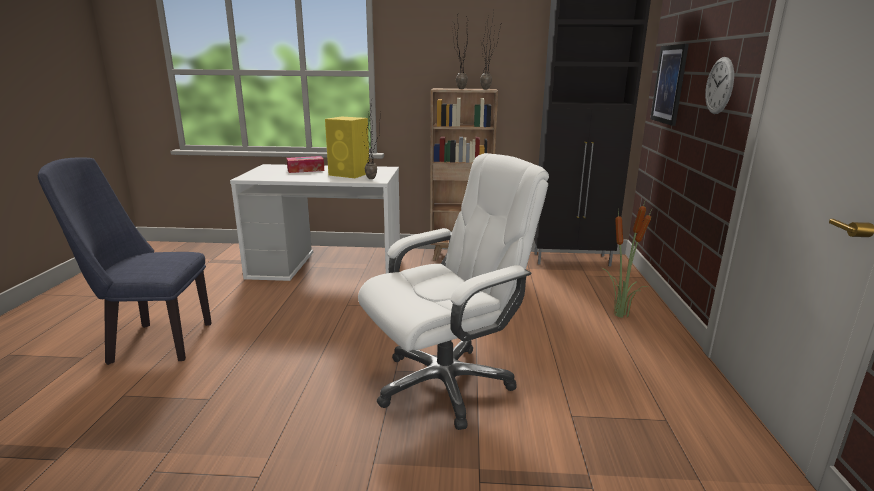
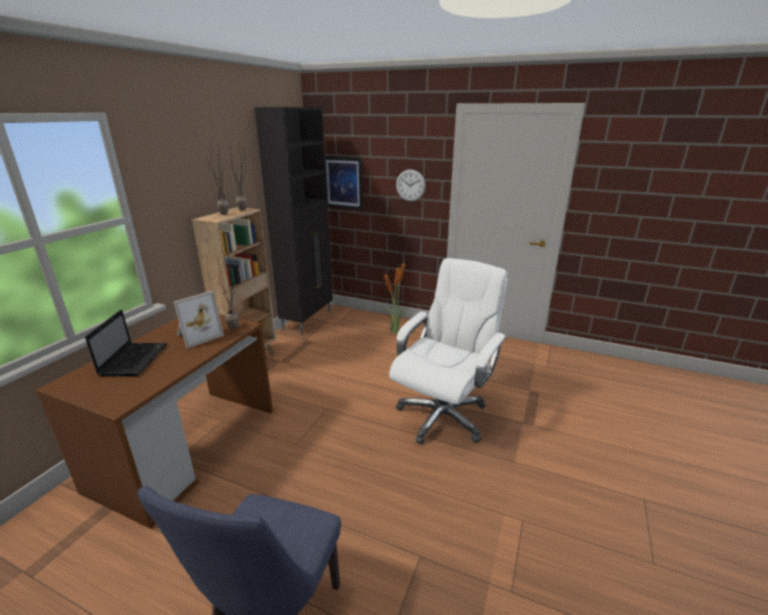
camera: 70 degrees left, 5 degrees up
white desk [230,164,400,281] -> brown desk [35,314,273,529]
tissue box [287,156,324,173] -> laptop [85,310,167,377]
yellow speaker [325,117,369,178] -> picture frame [174,291,224,349]
white office chair [358,153,549,430] -> white office chair turned 45 degrees clockwise [389,258,507,444]

